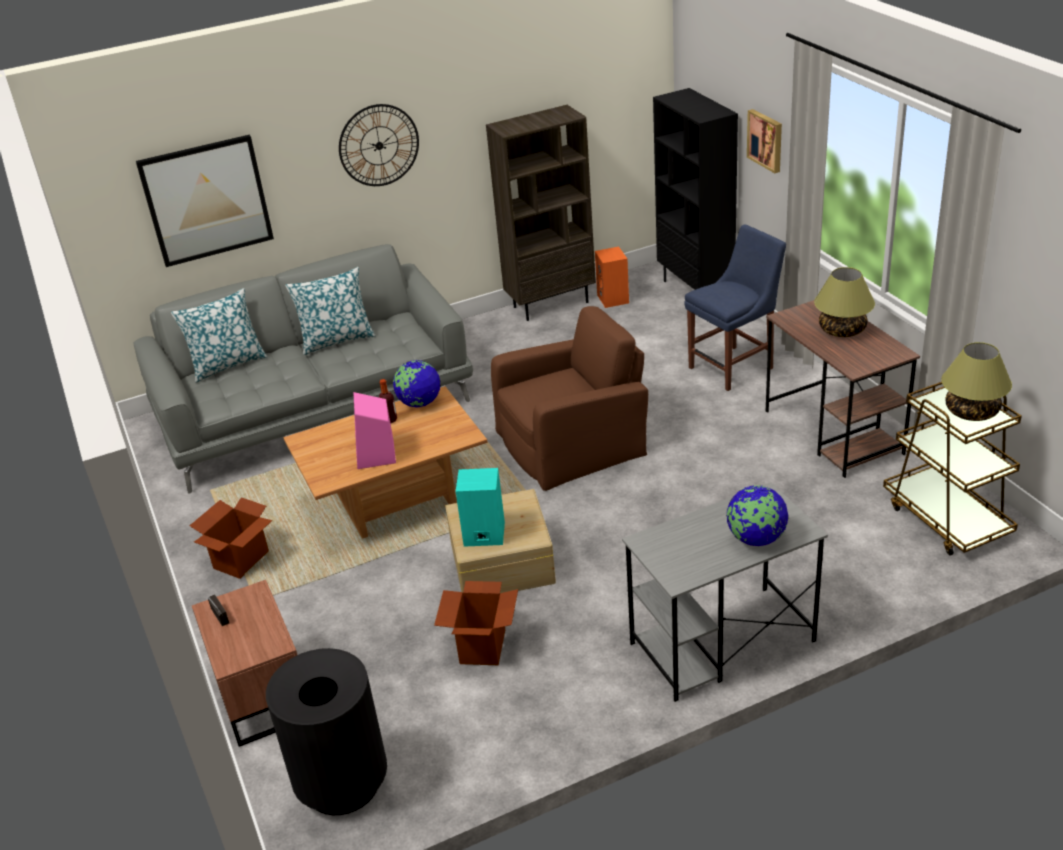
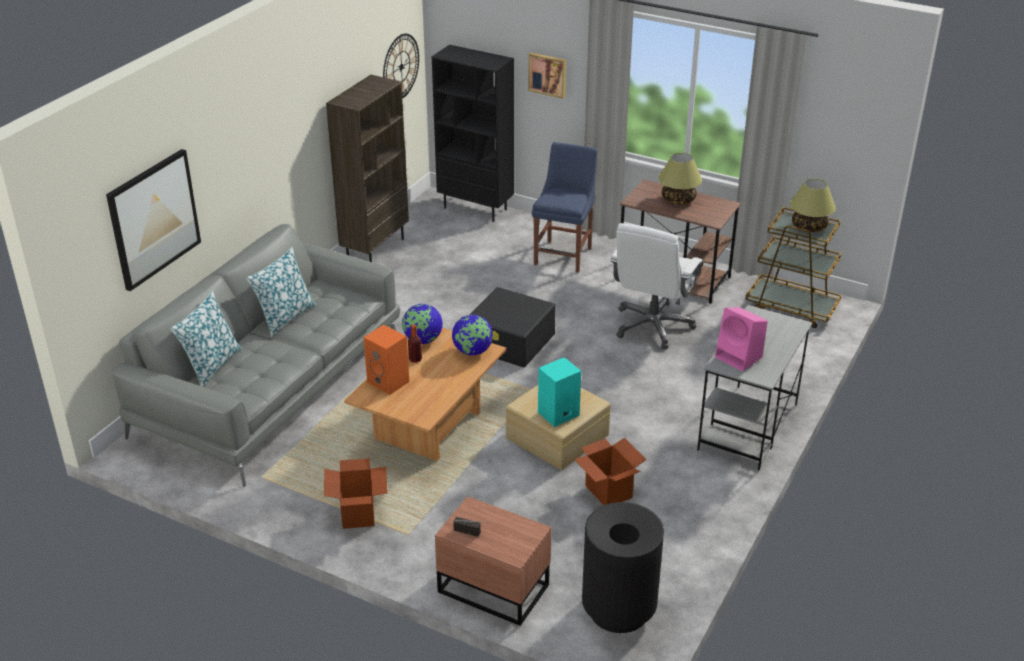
camera: 40 degrees left, 0 degrees up
wall clock [339,104,419,186] -> wall clock moved to [383,34,419,99]
pink speaker [353,392,396,469] -> pink speaker moved to [715,307,768,371]
brown armchair [491,306,648,491] -> black storage box [469,287,556,367]
orange speaker [595,247,629,308] -> orange speaker moved to [363,325,409,395]
globe [726,485,788,546] -> globe moved to [452,315,493,355]
none -> white office chair [610,223,702,349]

